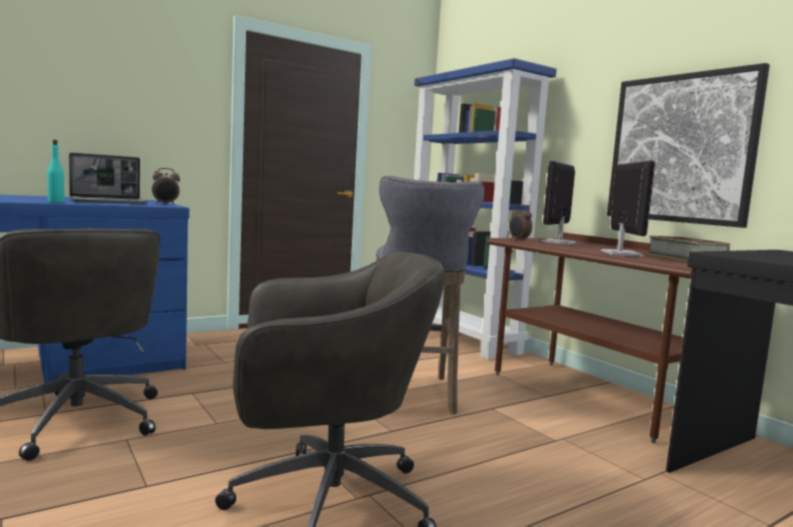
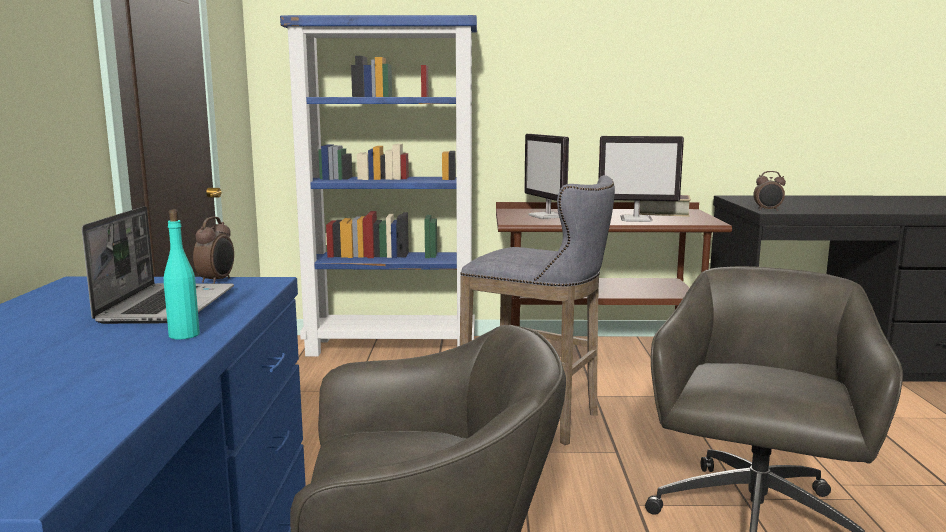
camera: 55 degrees left, 5 degrees up
alarm clock [509,206,532,241] -> alarm clock moved to [753,171,786,211]
monitor [601,160,655,257] -> monitor turned 150 degrees clockwise [598,136,684,222]
picture [607,63,770,228] -> none

